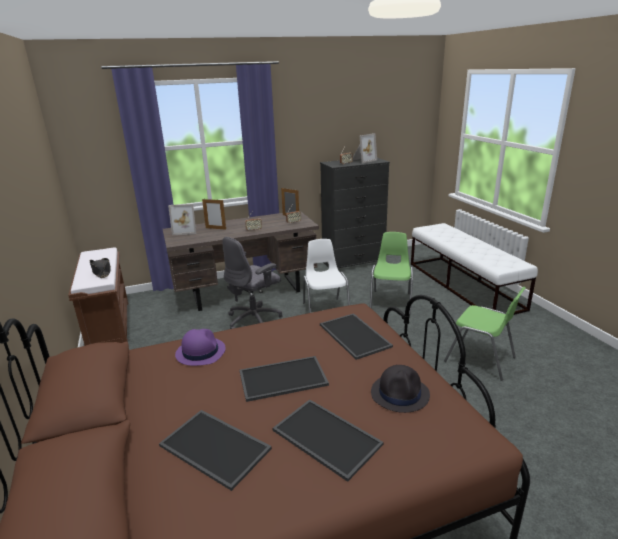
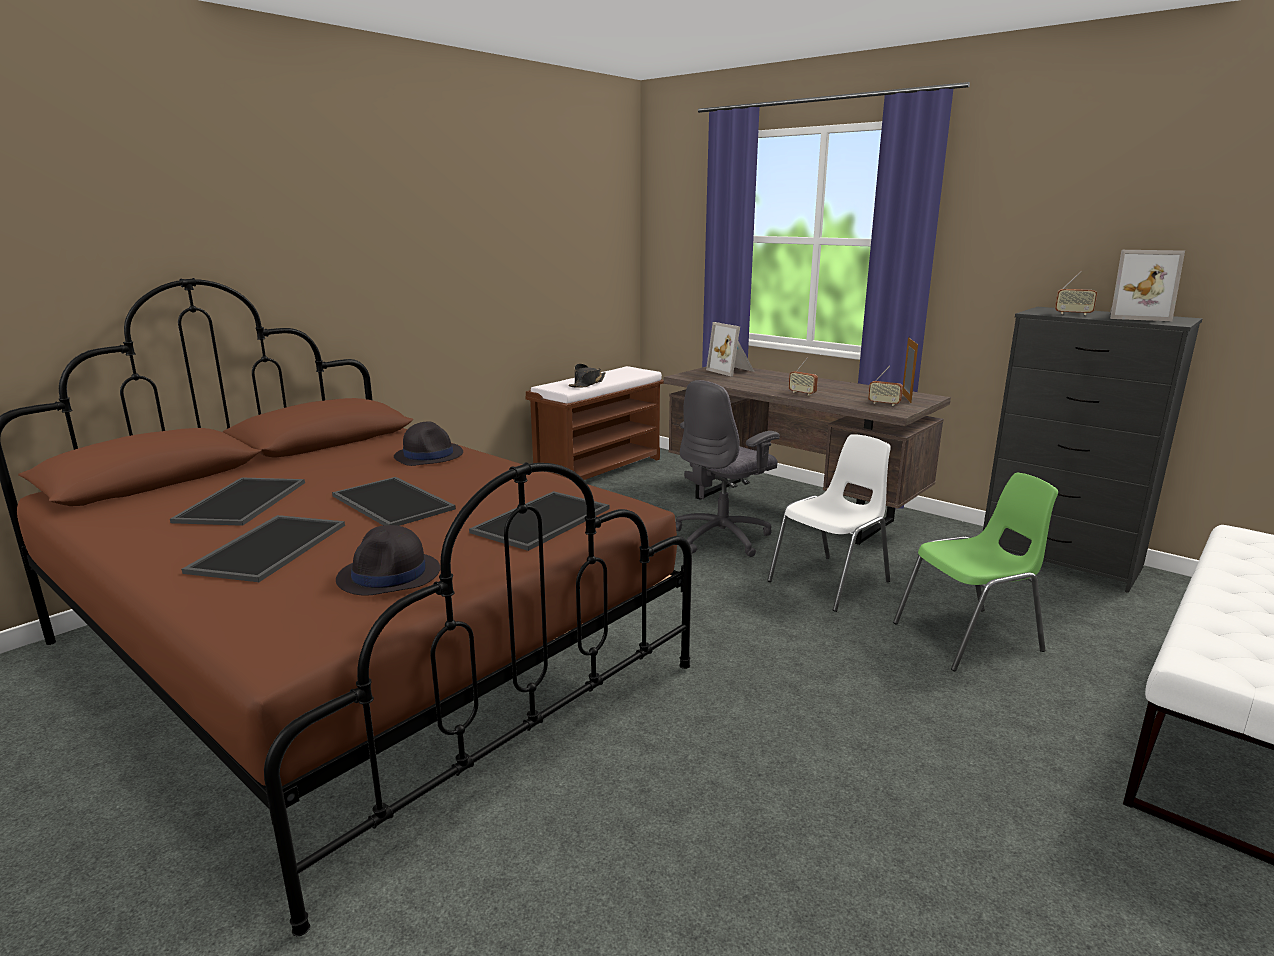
camera: 60 degrees right, 5 degrees down
purple hat [175,329,226,366] -> black hat [394,421,463,466]
picture frame [202,199,226,230] -> none
grey office chair [223,237,282,329] -> grey office chair turned 60 degrees counterclockwise [676,380,780,557]
green chair [444,287,526,381] -> none

